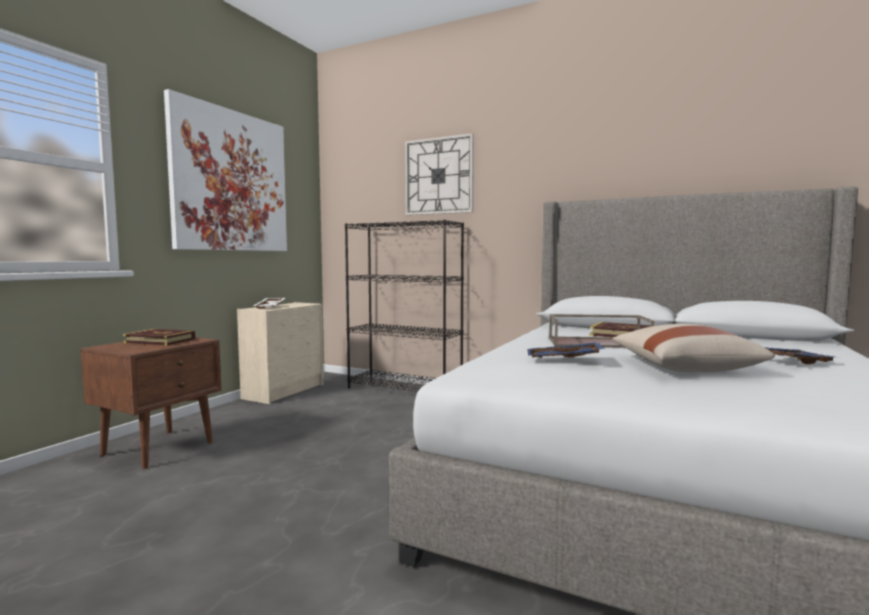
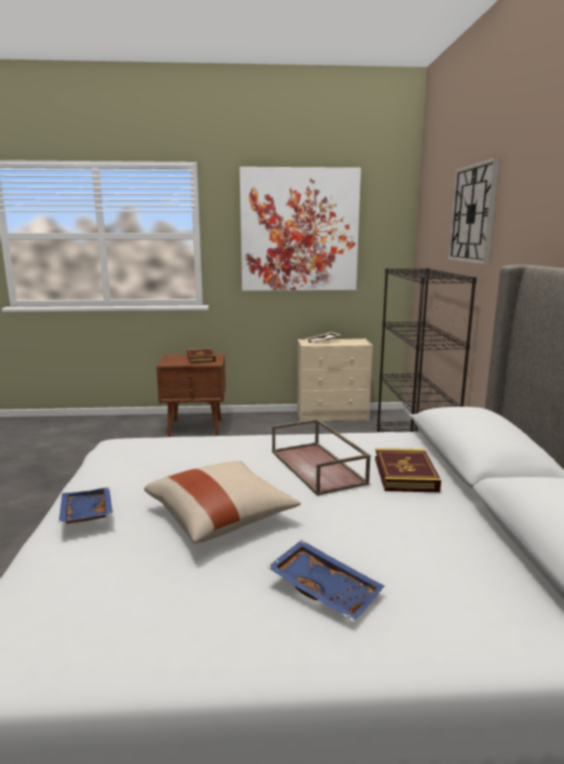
camera: 60 degrees right, 10 degrees up
blue tray [527,342,604,358] -> blue tray moved to [58,487,113,524]

